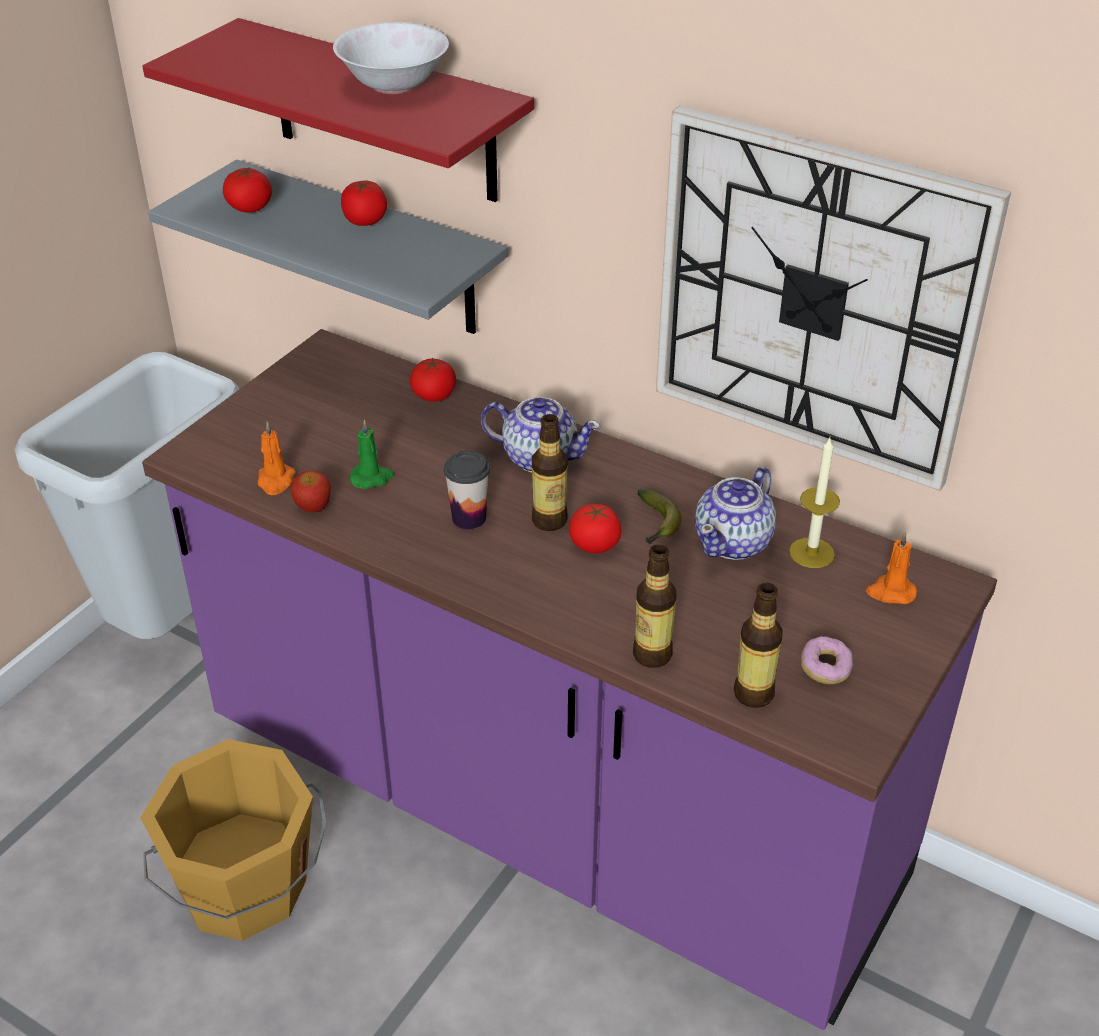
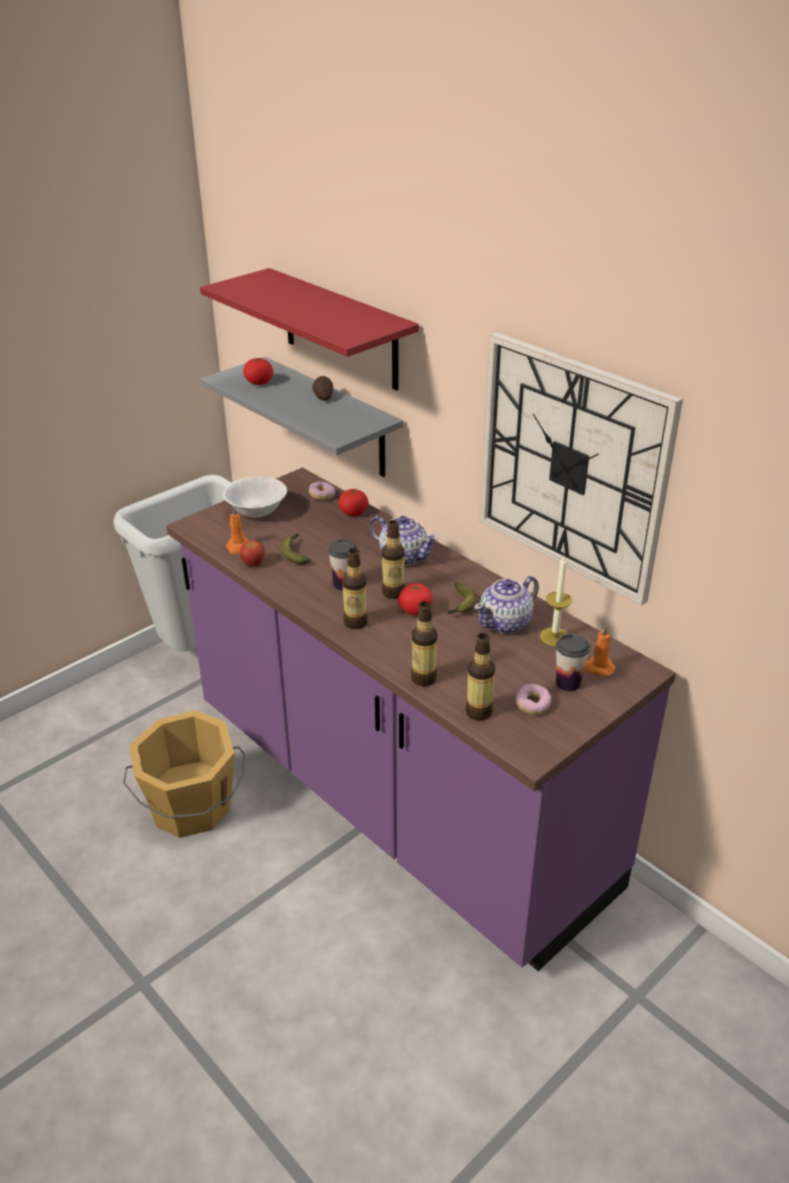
camera: 15 degrees right, 5 degrees down
white bowl [333,22,449,94] -> white bowl moved to [223,476,287,518]
tomato [341,180,387,226] -> potato [312,376,333,401]
green candle [349,419,394,489] -> banana [280,534,311,564]
none -> donut [309,481,335,501]
none -> bottle [342,548,368,629]
none -> cup [556,633,590,691]

